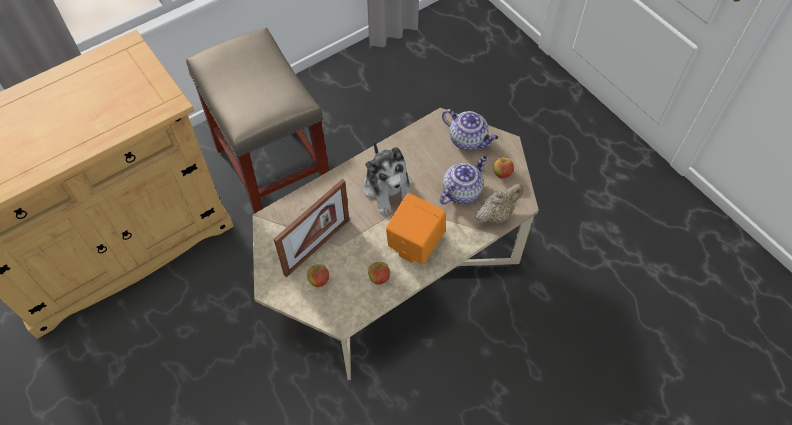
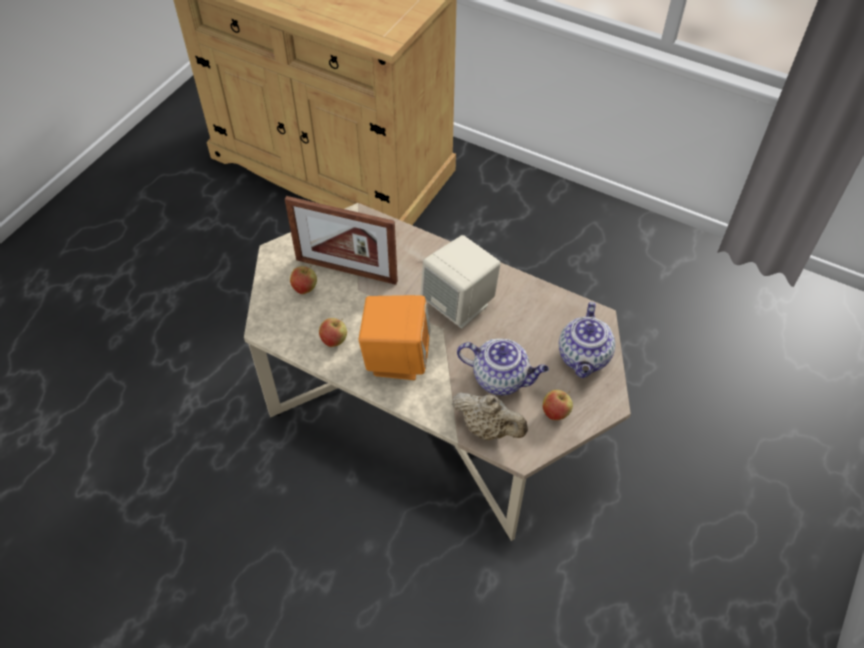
camera: 65 degrees right, 5 degrees down
beige stool [186,27,329,214] -> none
plush toy [364,140,412,216] -> beige speaker [421,235,501,329]

